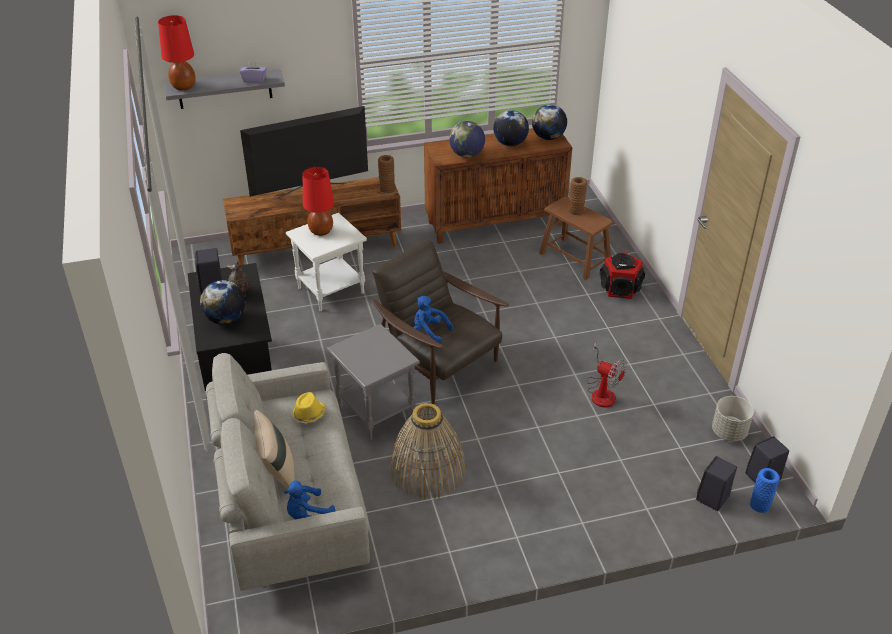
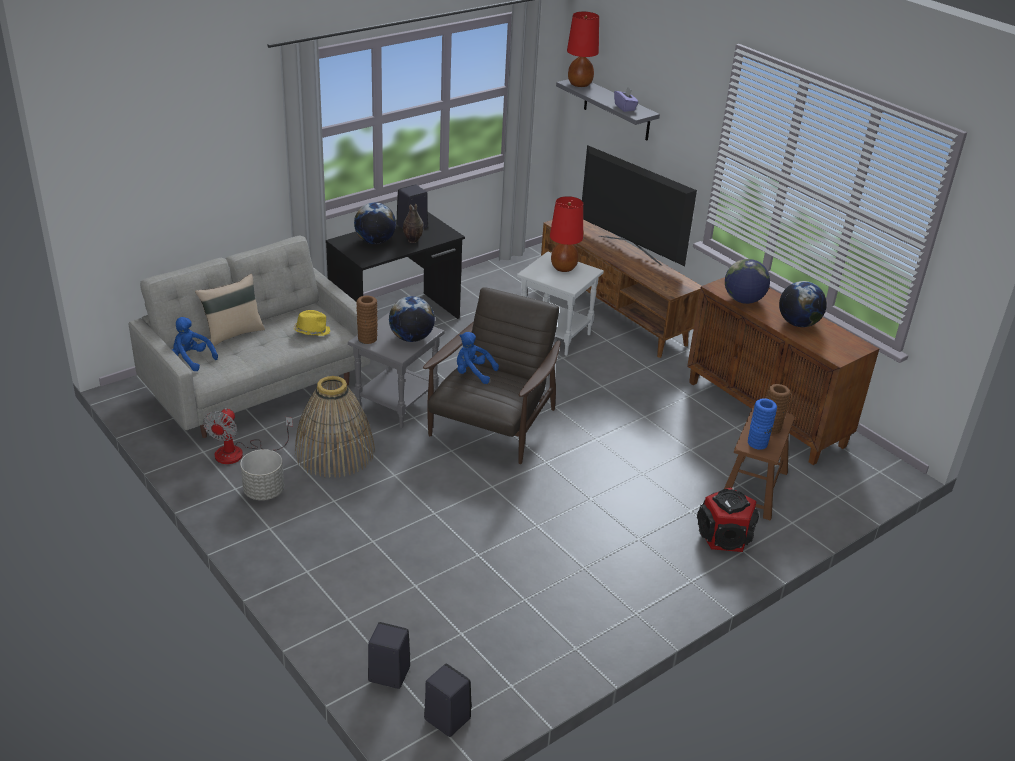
camera: 65 degrees right, 5 degrees down
brown vase [378,155,395,193] -> brown vase moved to [356,295,378,344]
blue plush toy [413,296,453,343] -> blue plush toy turned 75 degrees counterclockwise [457,332,499,384]
globe [532,104,567,140] -> globe moved to [389,296,435,342]
fan [587,342,626,407] -> fan moved to [203,408,293,464]
grey planter [712,396,754,442] -> grey planter moved to [240,449,284,500]
blue vase [750,468,780,513] -> blue vase moved to [748,398,777,450]

